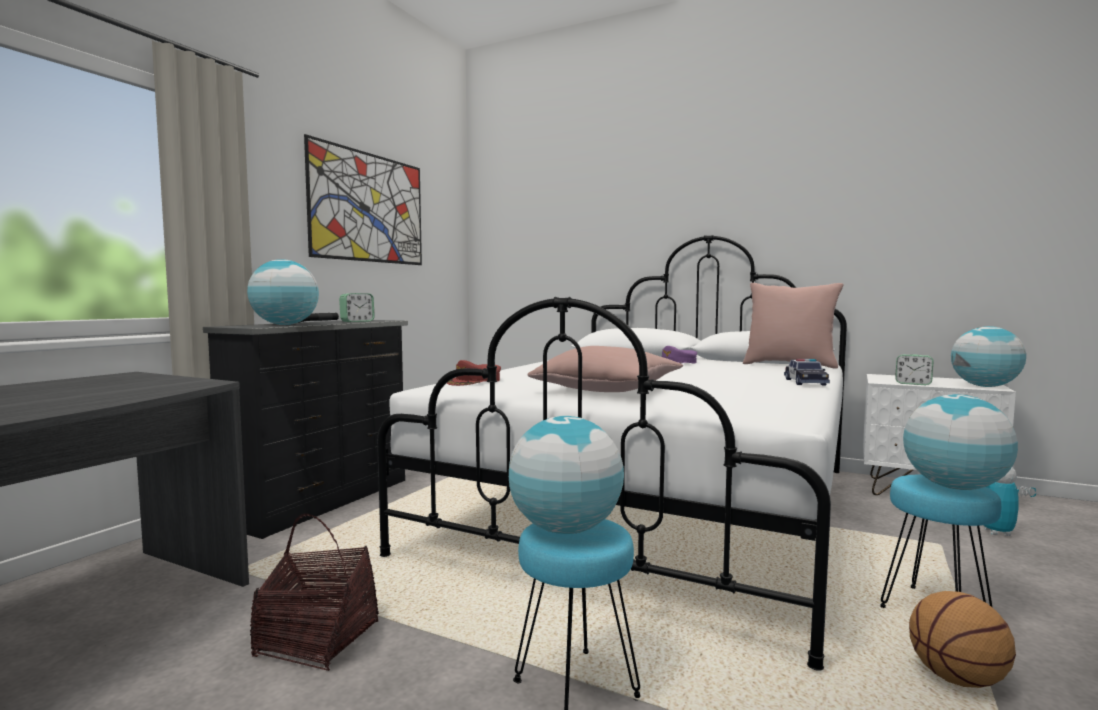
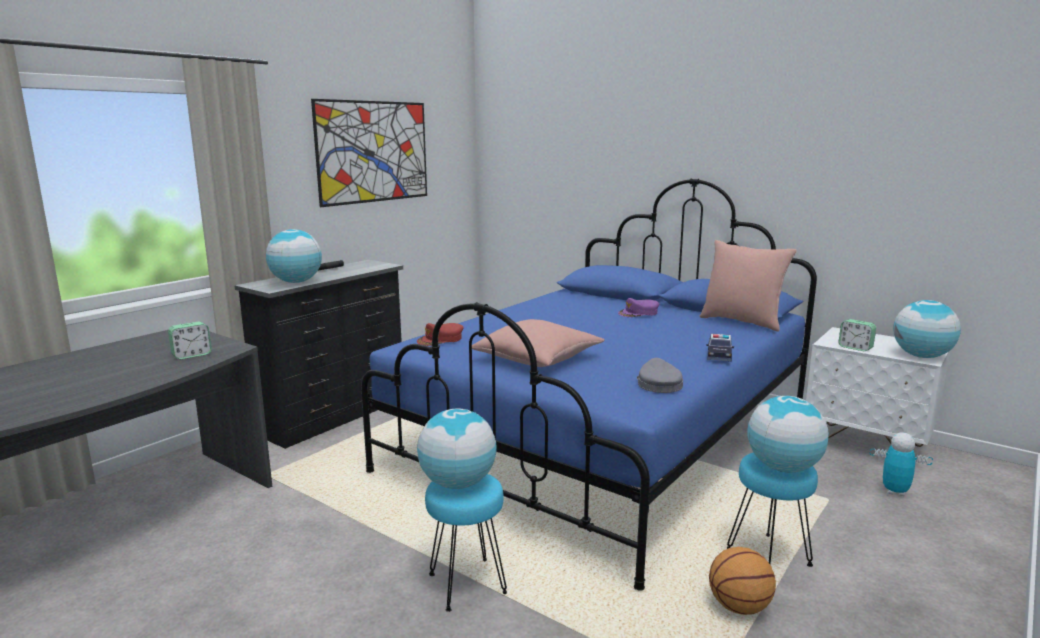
camera: 10 degrees right, 10 degrees up
basket [250,514,379,671] -> none
alarm clock [339,293,375,322] -> alarm clock moved to [168,322,212,359]
white bed [377,235,847,671] -> blue bed [361,179,817,591]
none -> grey cap [637,358,683,393]

